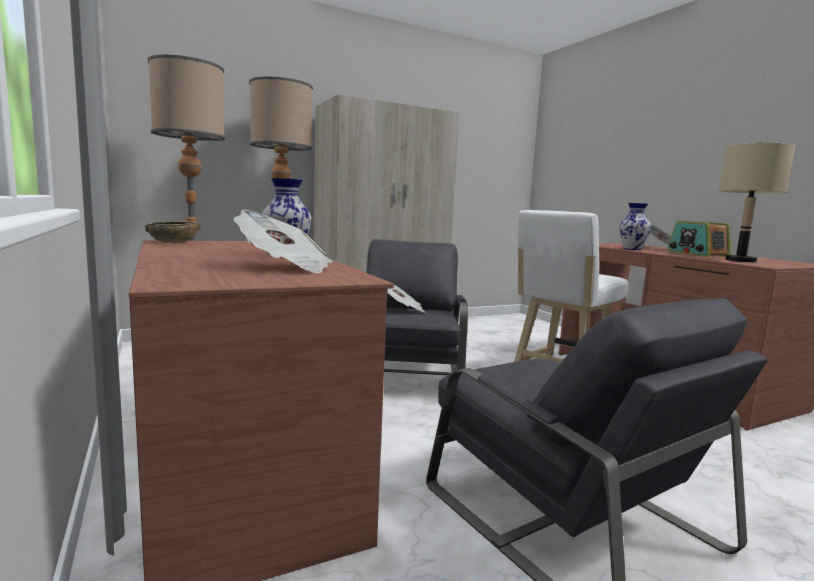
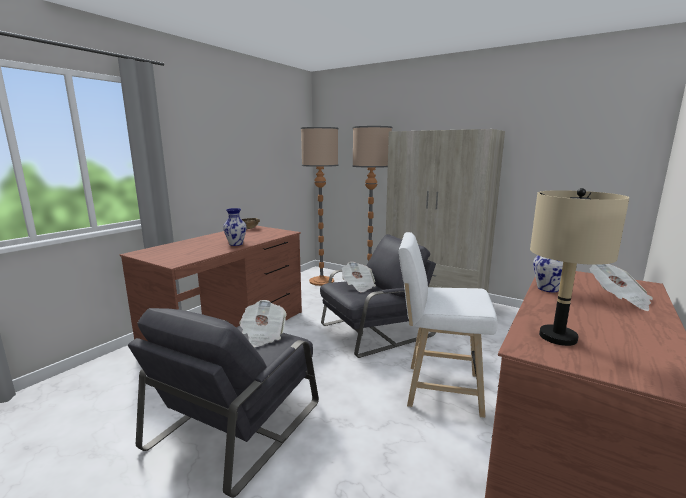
camera: 60 degrees right, 5 degrees up
newspaper [234,209,332,273] -> newspaper moved to [239,300,287,347]
radio [667,221,731,257] -> none

